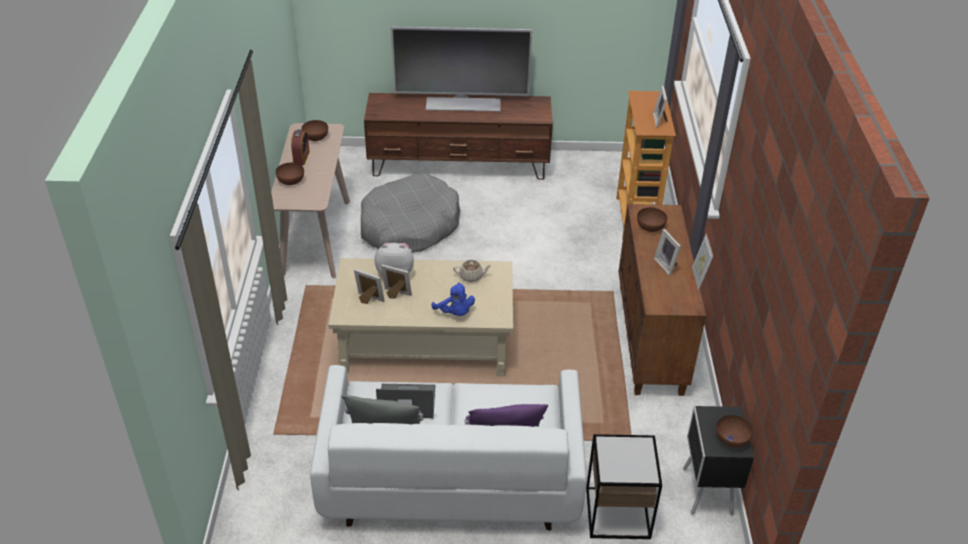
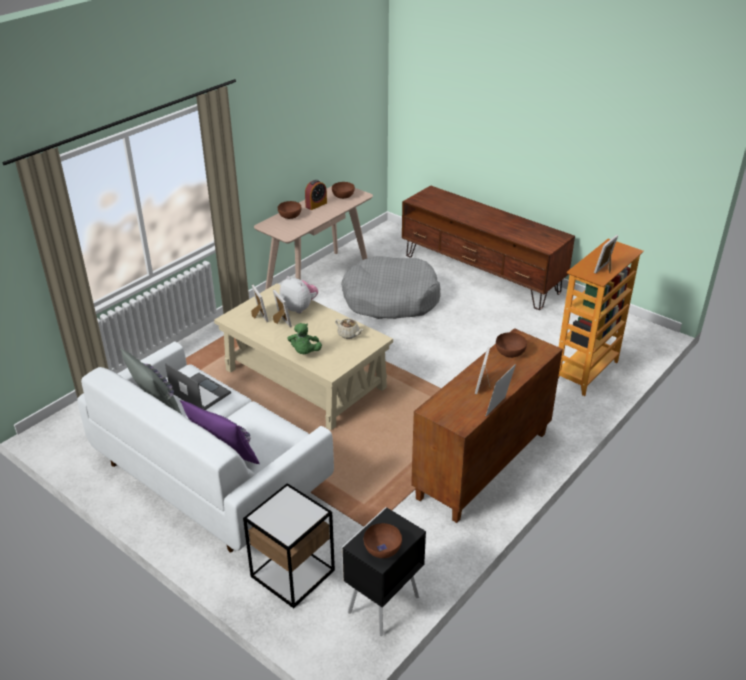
camera: 40 degrees right, 5 degrees down
television [391,26,533,112] -> none
blue plush toy [432,283,475,316] -> green plush toy [288,323,322,354]

